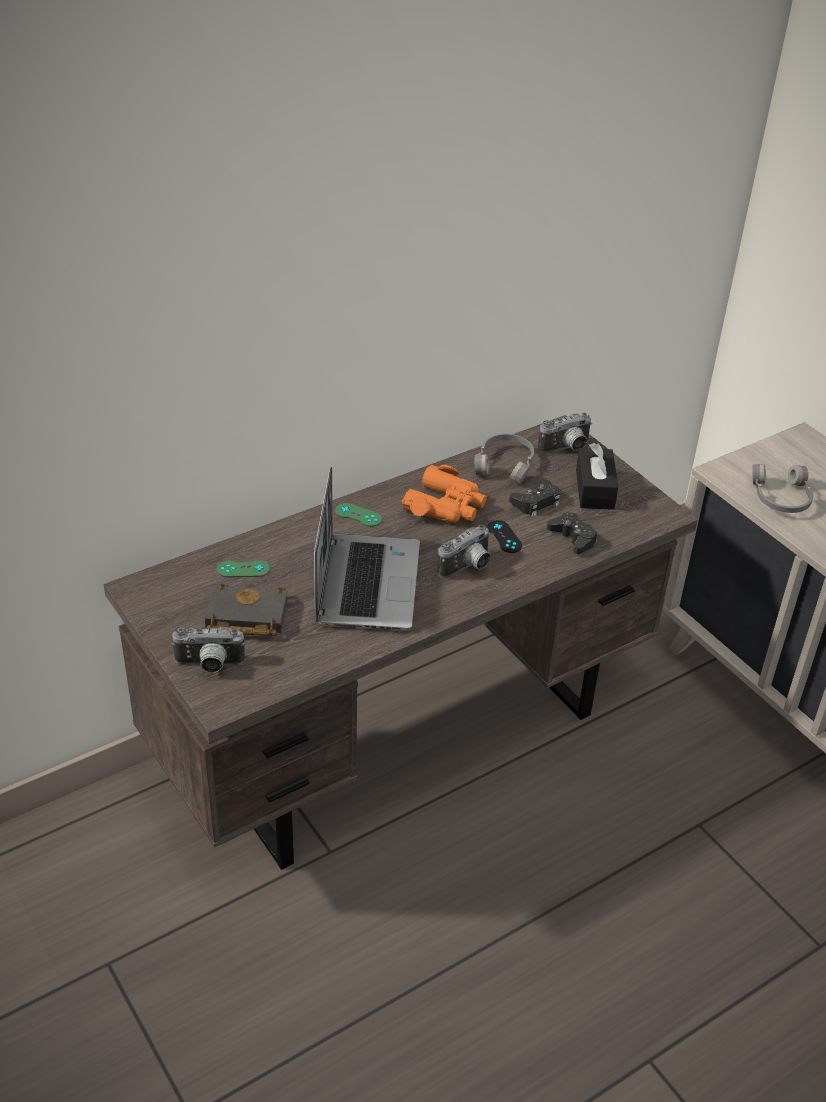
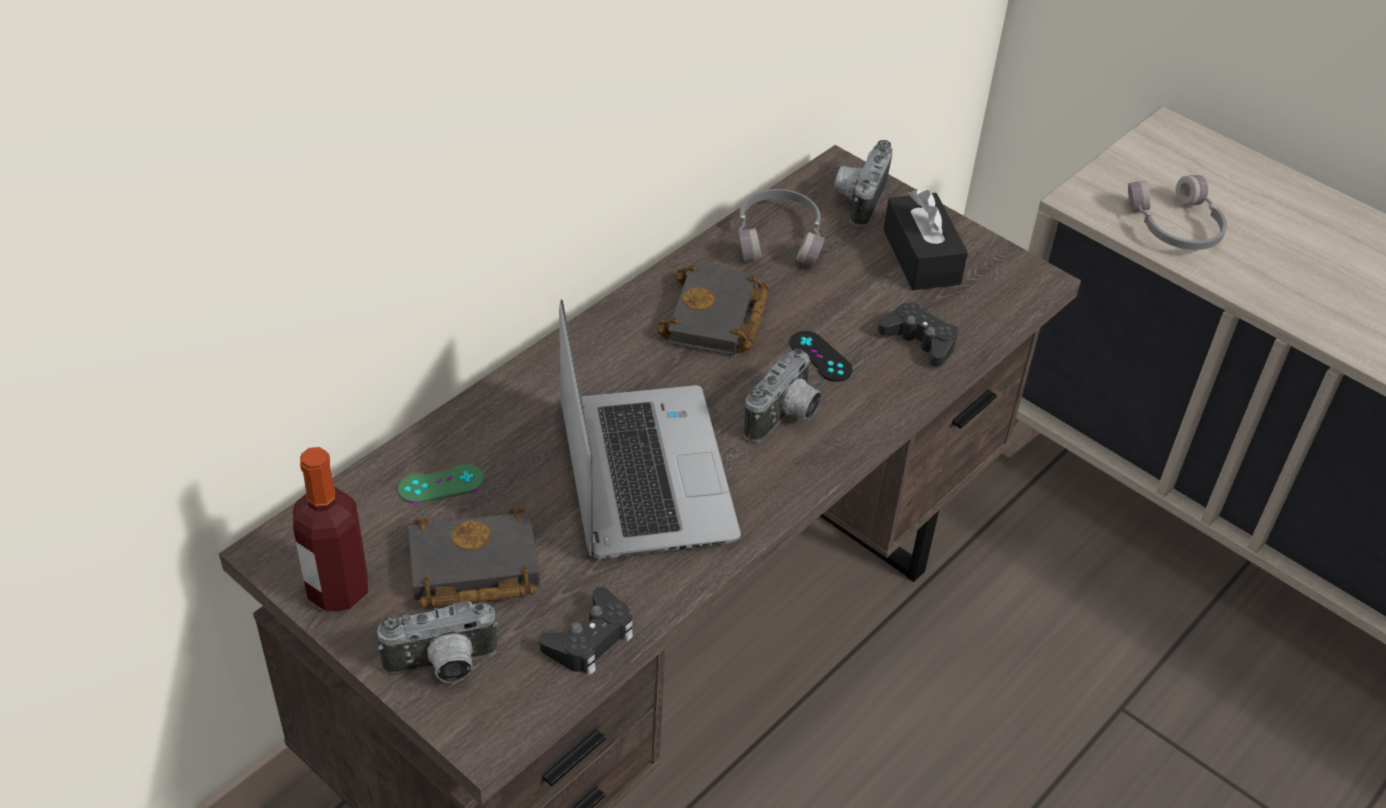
camera: 15 degrees left, 5 degrees up
green game controller [335,503,382,527] -> none
orange binoculars [402,465,487,523] -> black book [657,263,769,355]
black game controller [509,479,560,516] -> black game controller moved to [539,587,633,675]
camera [538,413,592,453] -> camera turned 150 degrees clockwise [834,140,893,227]
none -> bottle [293,447,368,612]

